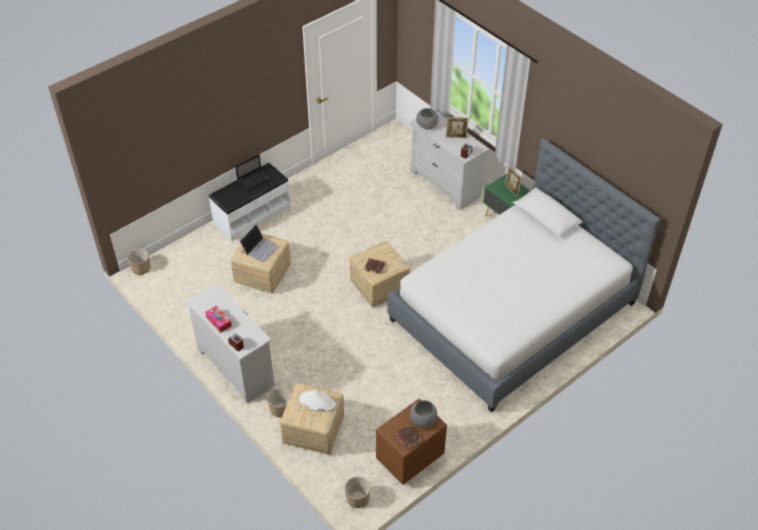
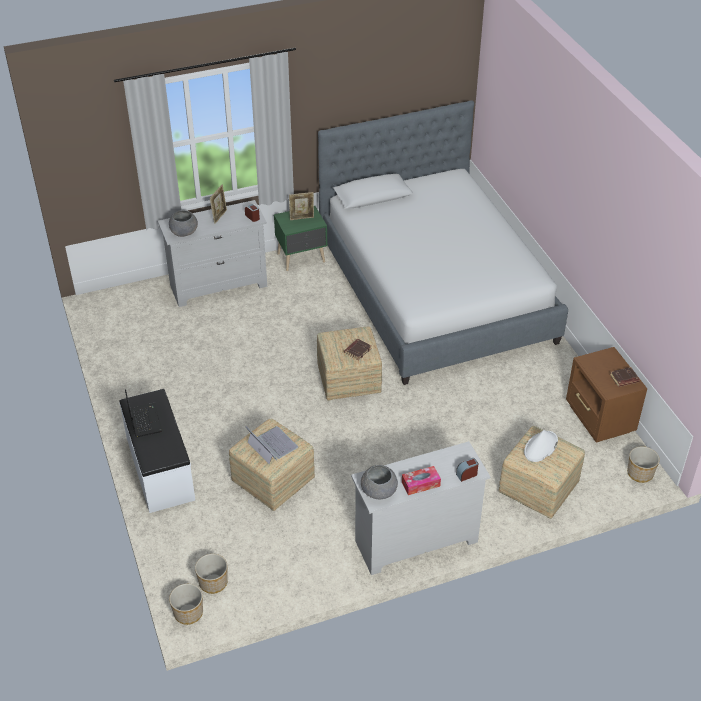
camera: 70 degrees left, 5 degrees down
planter [267,388,291,417] -> planter moved to [195,554,228,594]
grey bowl [410,400,437,428] -> grey bowl moved to [361,465,398,499]

